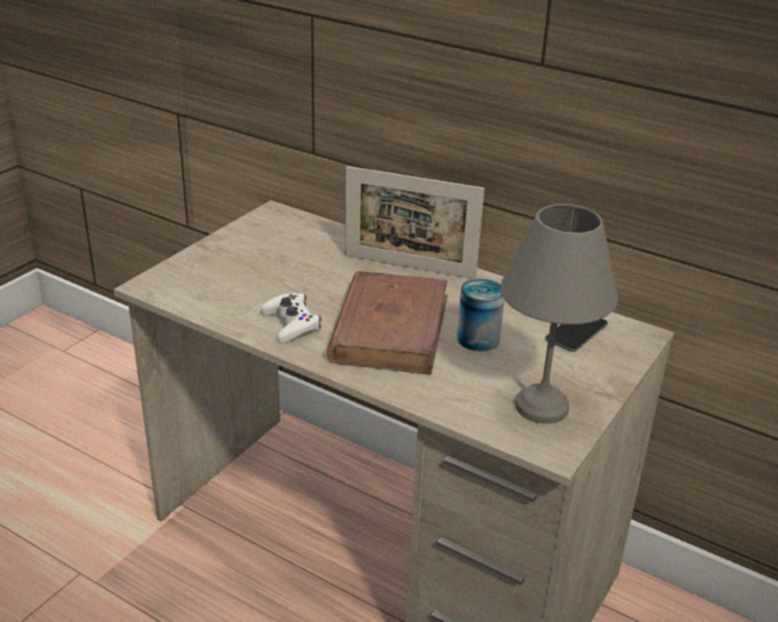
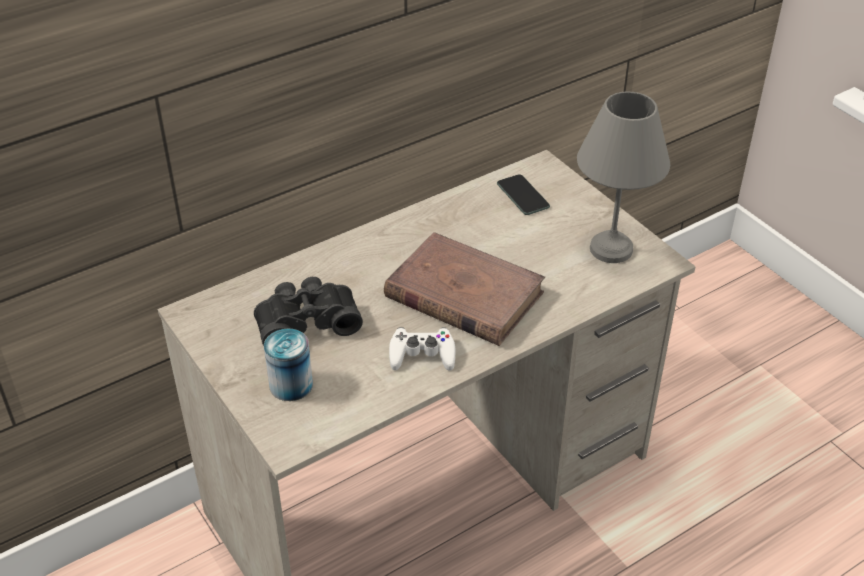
camera: 65 degrees left, 10 degrees up
picture frame [345,166,484,279] -> none
can [457,279,505,351] -> can moved to [264,329,313,401]
none -> black binoculars [254,277,363,346]

